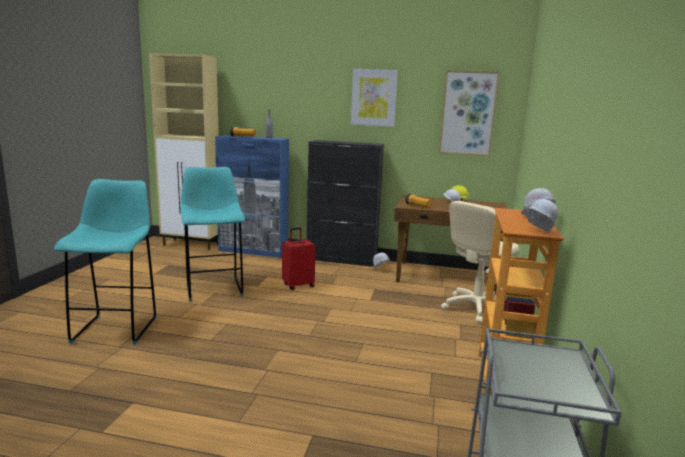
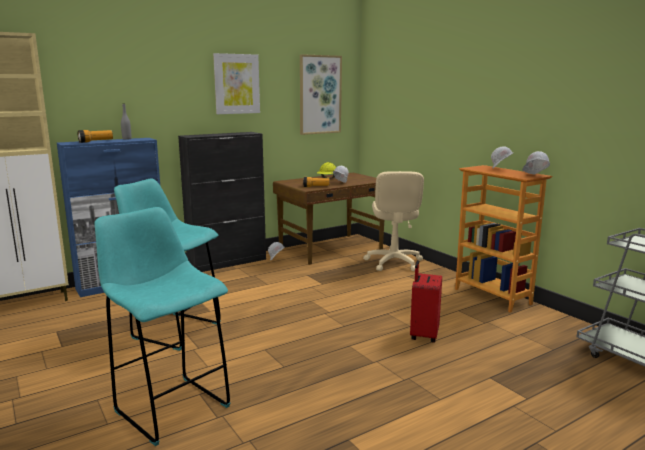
camera: 45 degrees left, 0 degrees up
red suitcase [282,227,316,290] -> red suitcase moved to [410,260,442,343]

